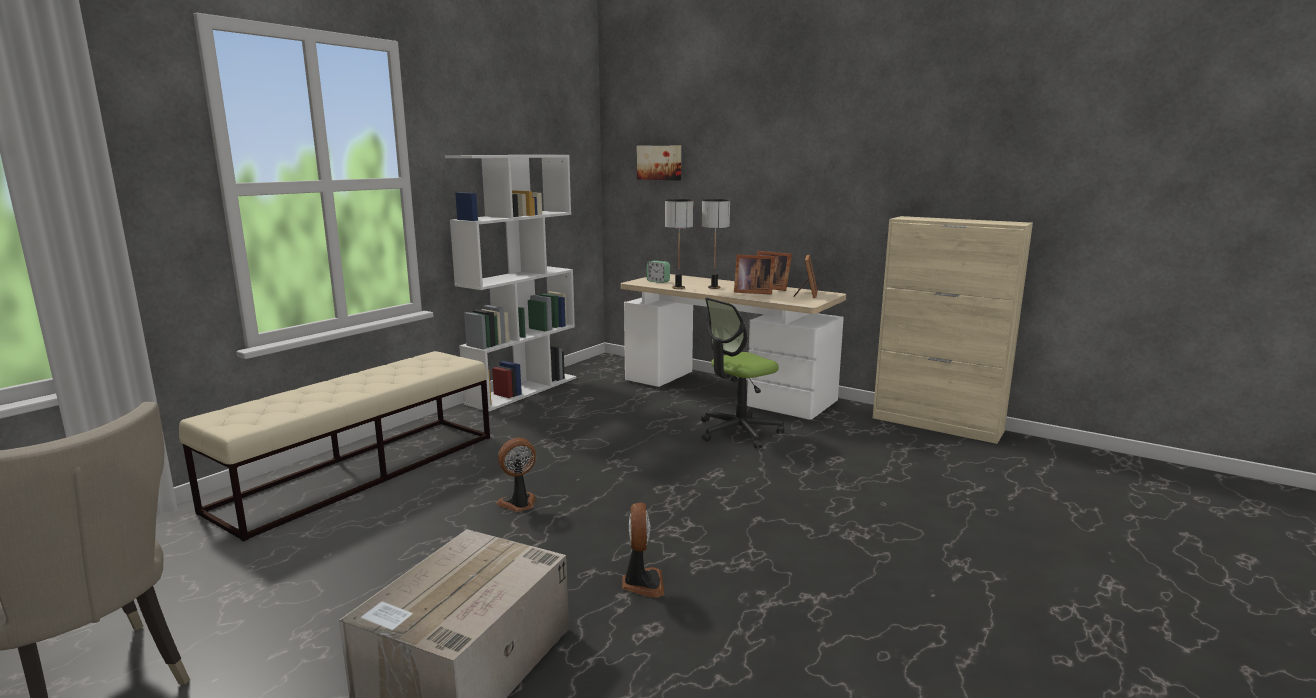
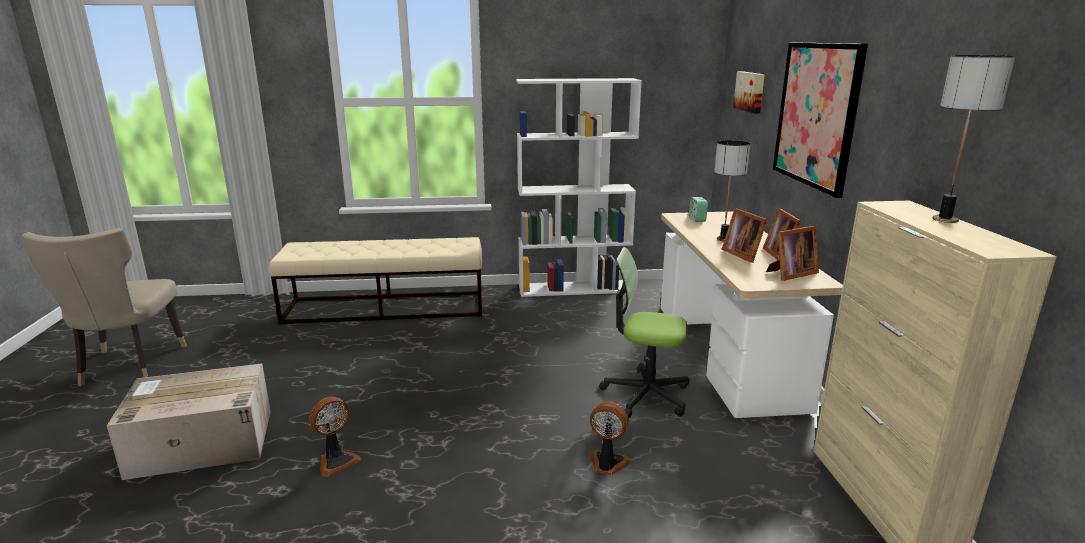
camera: 50 degrees right, 5 degrees up
fan [496,438,536,512] -> fan moved to [590,401,630,475]
table lamp [665,199,693,289] -> table lamp moved to [933,55,1015,223]
none -> picture [773,42,868,198]

